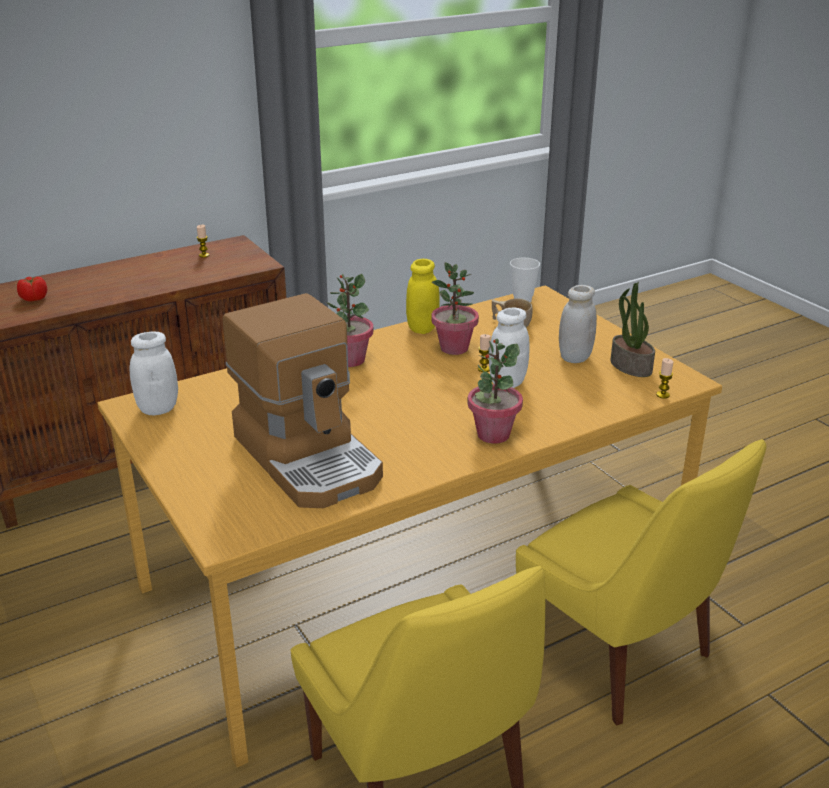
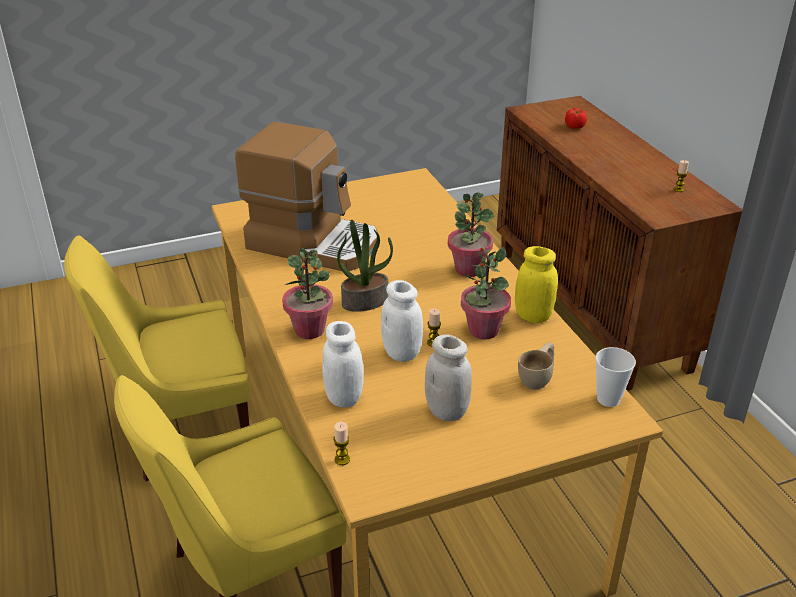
camera: 100 degrees right, 5 degrees up
white jar [130,331,178,415] -> white jar moved to [322,321,364,408]
coffee machine [223,293,383,508] -> coffee machine turned 135 degrees counterclockwise [235,122,378,271]
potted plant [610,282,655,377] -> potted plant moved to [337,220,393,312]

